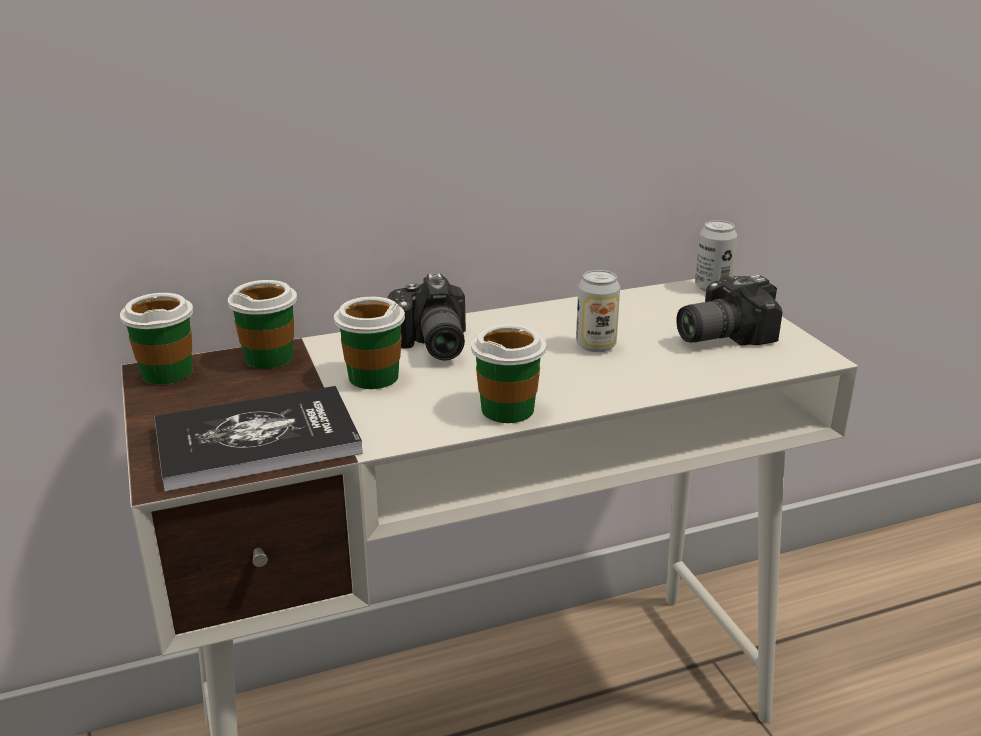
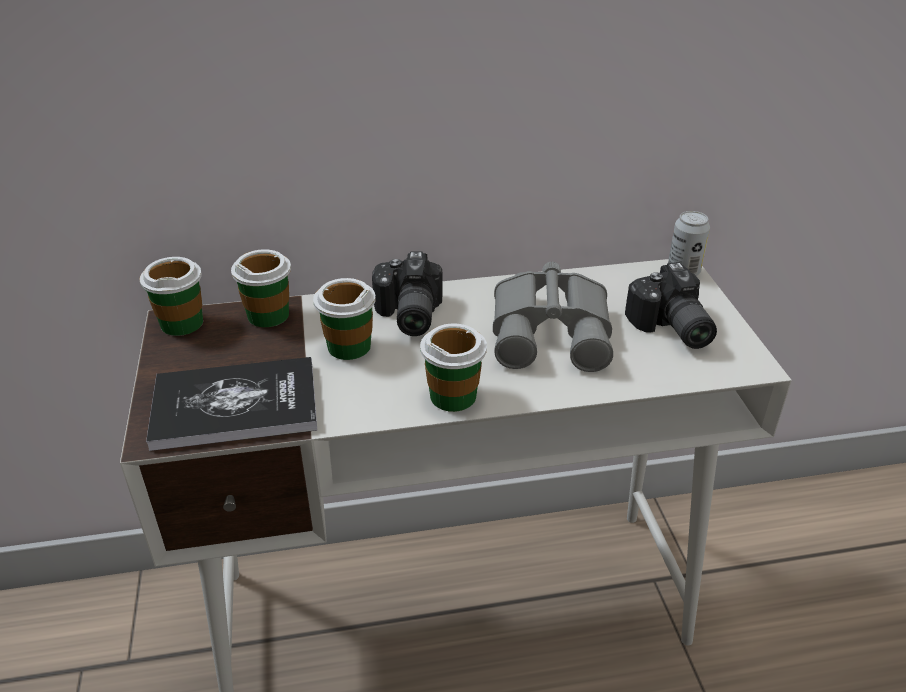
camera: 10 degrees right, 10 degrees up
can [576,270,620,352] -> grey binoculars [493,262,613,372]
camera [676,275,783,346] -> camera turned 90 degrees counterclockwise [625,262,717,349]

